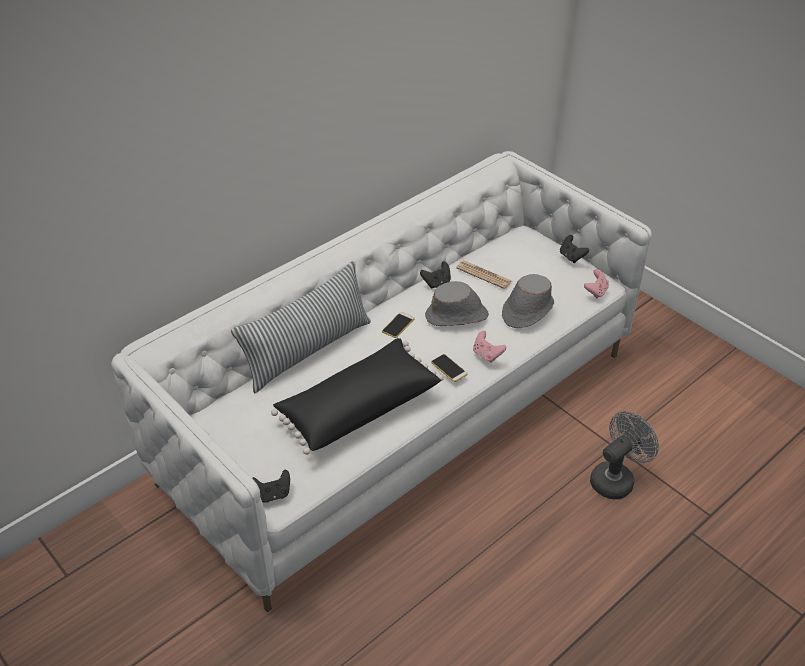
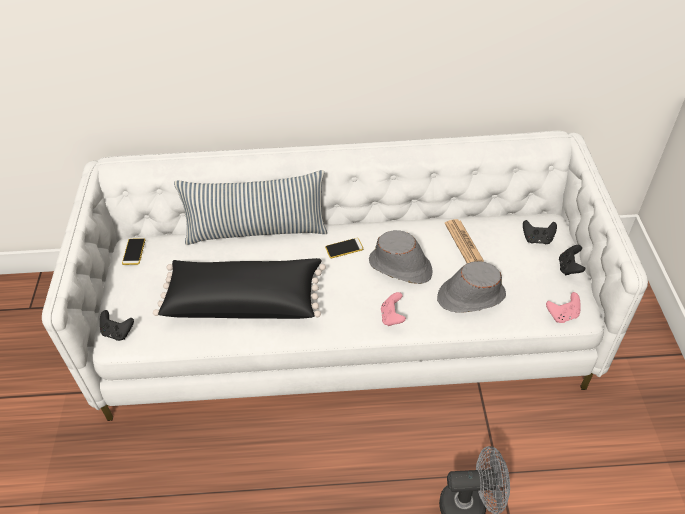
camera: 40 degrees right, 5 degrees up
black game controller [420,261,451,289] -> black game controller moved to [523,220,557,244]
phone [431,354,468,382] -> phone moved to [122,238,145,265]

